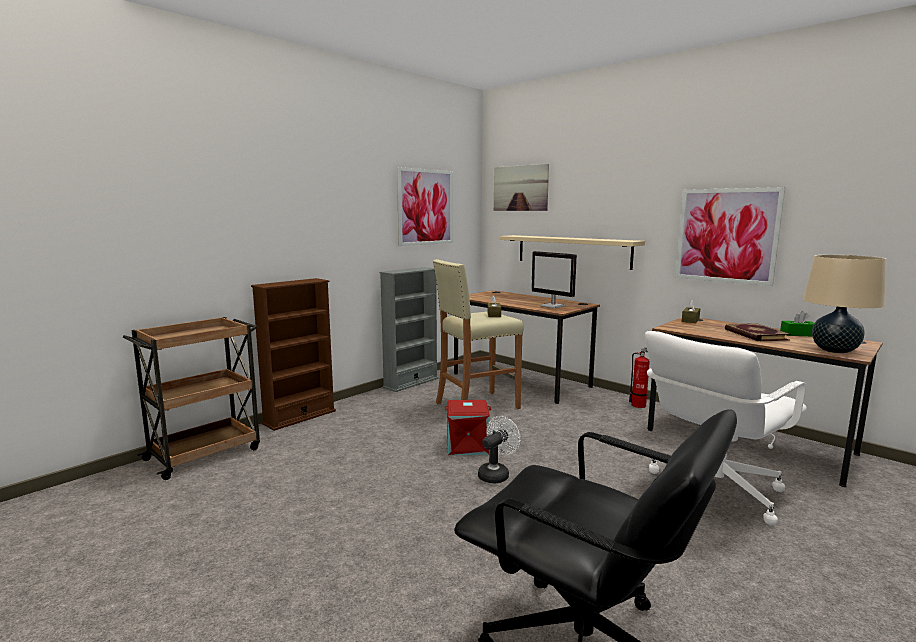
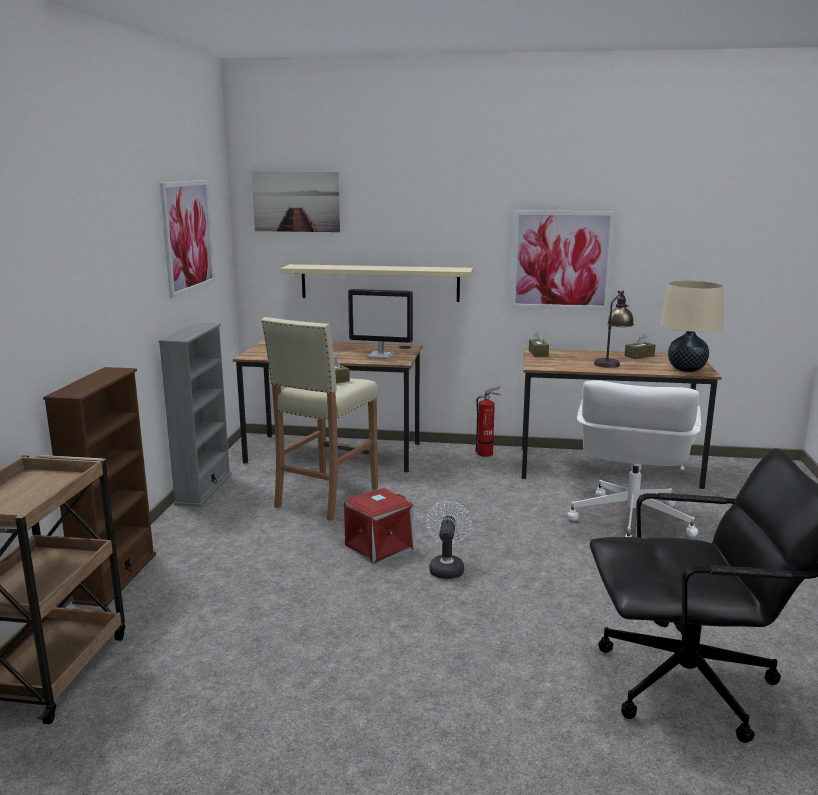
camera: 35 degrees left, 5 degrees up
book [725,323,791,341] -> table lamp [594,290,634,368]
green tissue box [780,311,815,336] -> brown tissue box [625,334,656,359]

